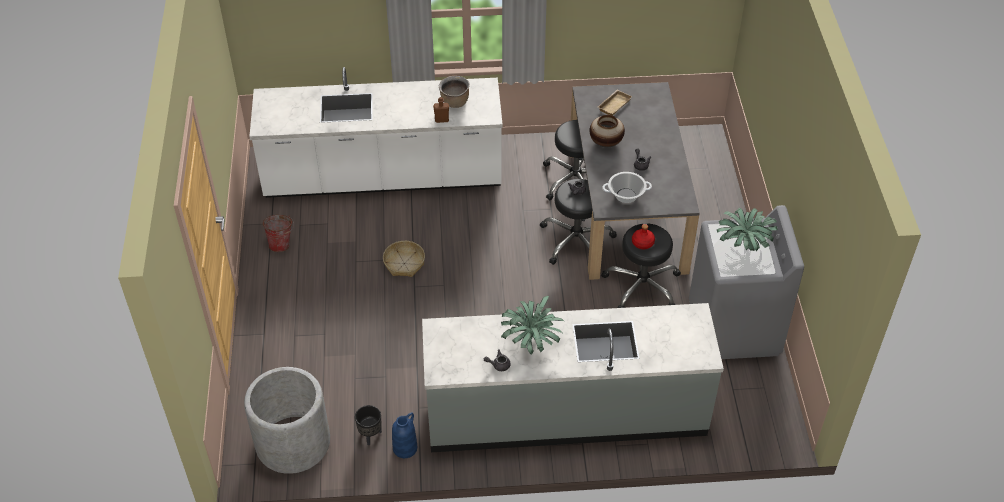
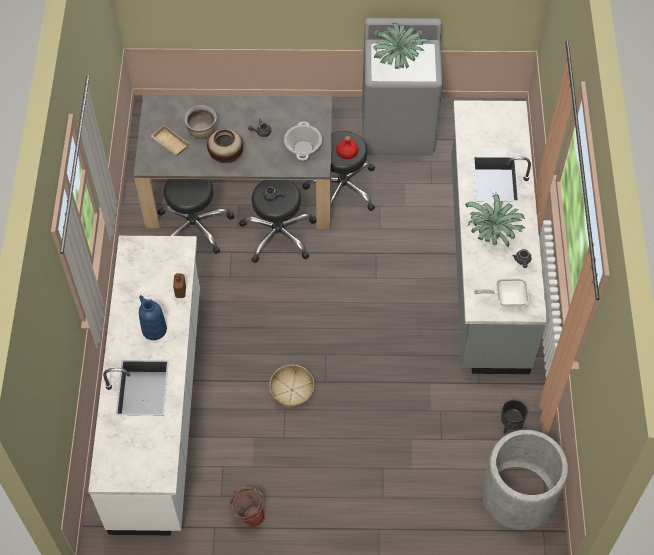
camera: 85 degrees left, 10 degrees up
blue vase [392,412,417,458] -> blue vase moved to [139,295,167,340]
brown cooking pot [439,76,470,108] -> brown cooking pot moved to [184,105,217,139]
none -> frying pan [474,278,529,307]

